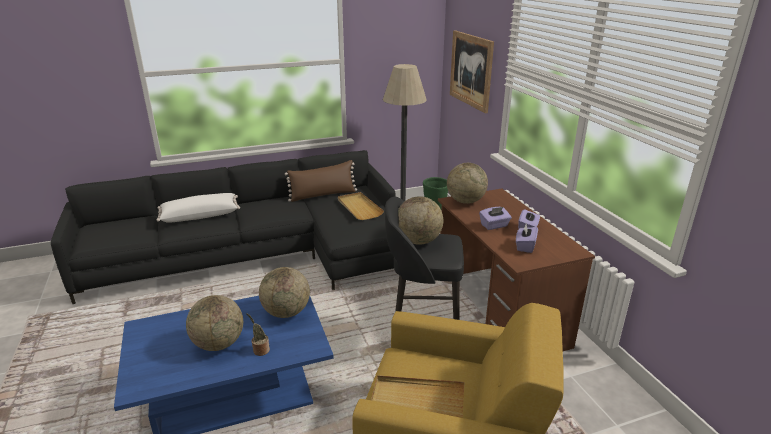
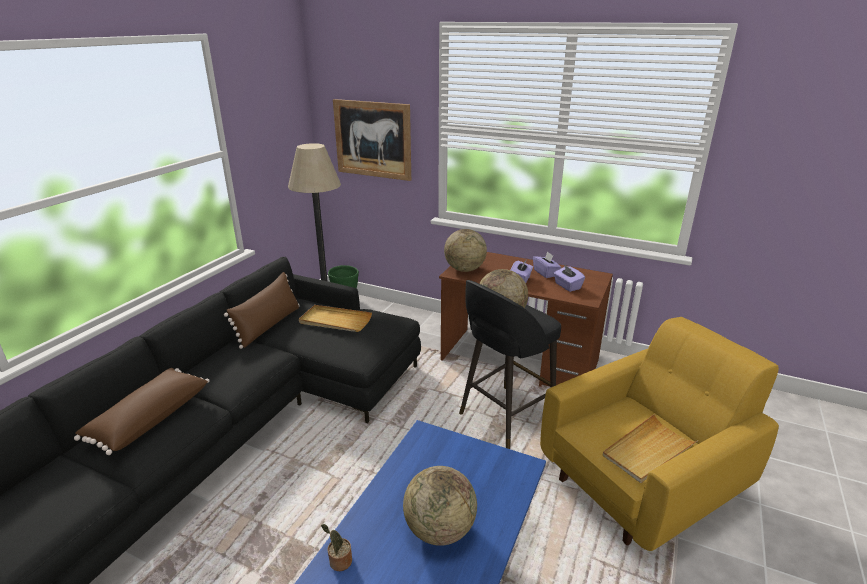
camera: 45 degrees left, 0 degrees up
white pillow [156,193,240,223] -> brown pillow [74,368,210,455]
potted plant [246,313,270,356] -> potted plant moved to [321,524,352,571]
globe [259,267,310,318] -> none

